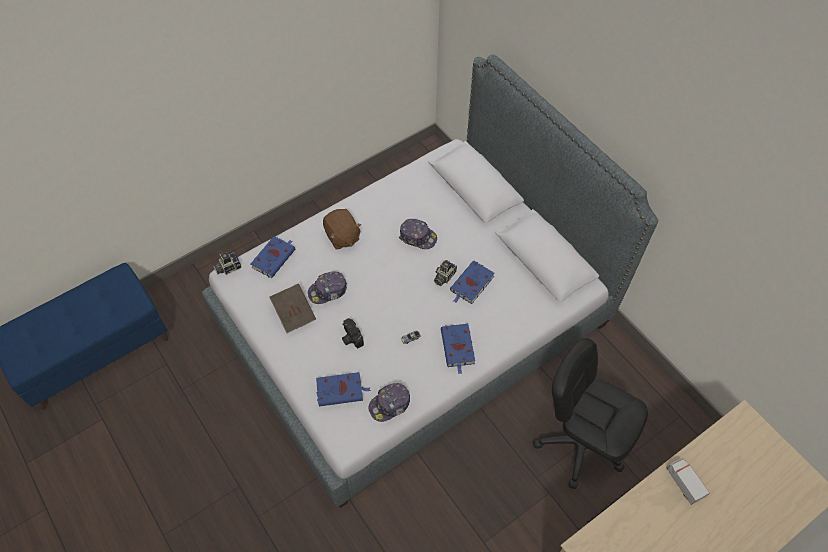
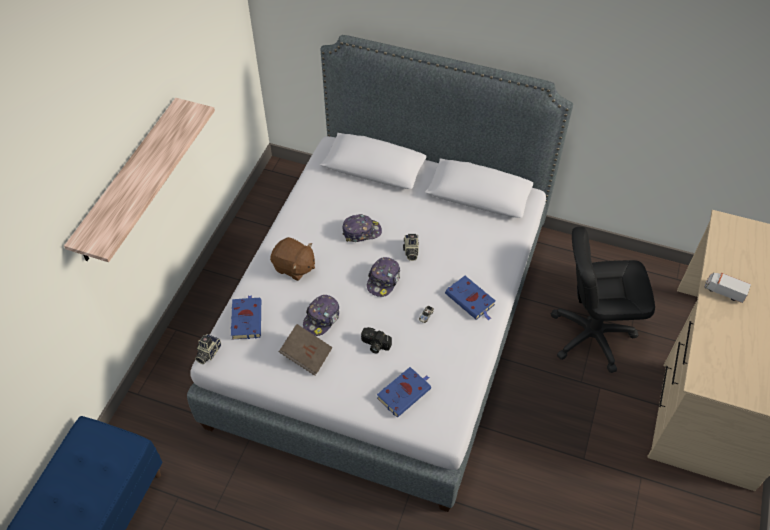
camera: 35 degrees left, 5 degrees down
cap [369,383,410,422] -> cap moved to [367,257,400,297]
blue book [450,261,495,304] -> none
none -> shelf [64,98,215,262]

